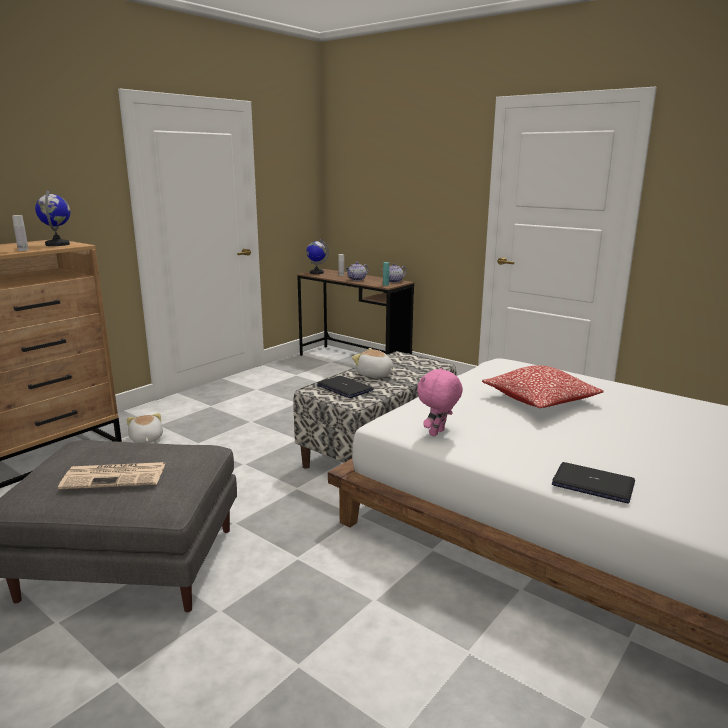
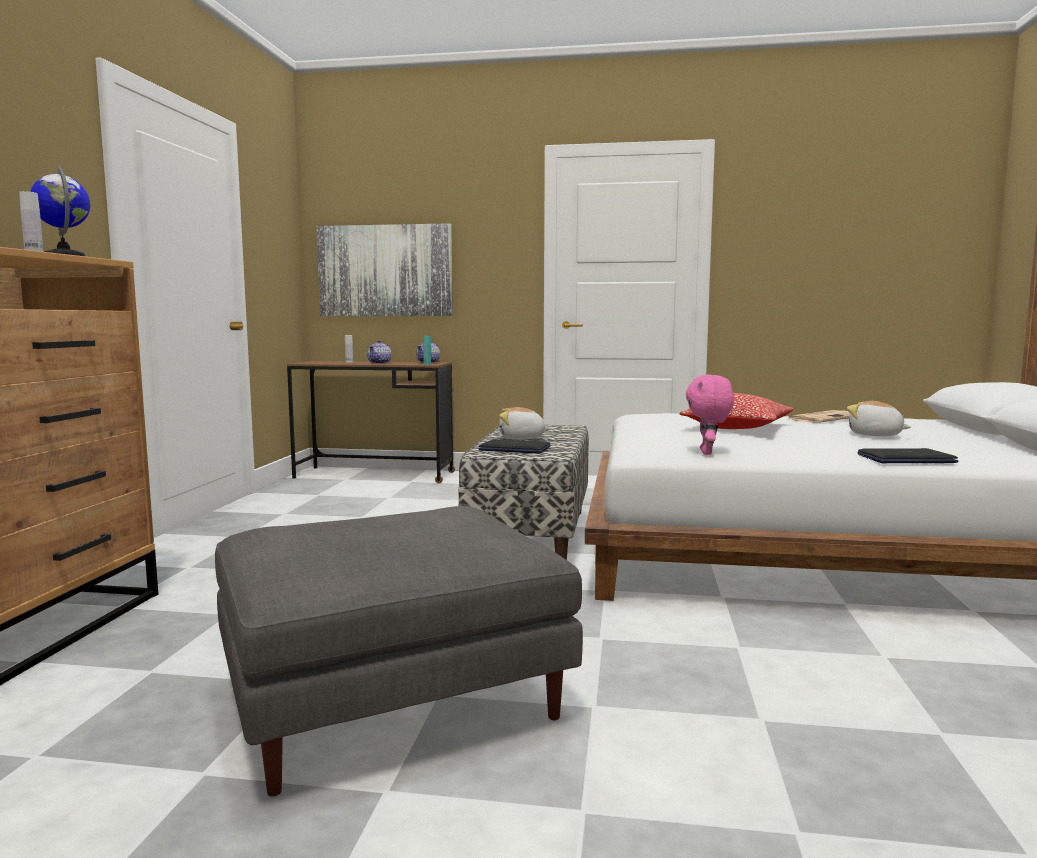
camera: 30 degrees left, 10 degrees down
newspaper [58,462,165,489] -> newspaper moved to [788,410,850,423]
plush toy [127,413,163,443] -> plush toy moved to [847,401,911,436]
globe [306,239,329,274] -> none
none -> picture [317,223,453,316]

